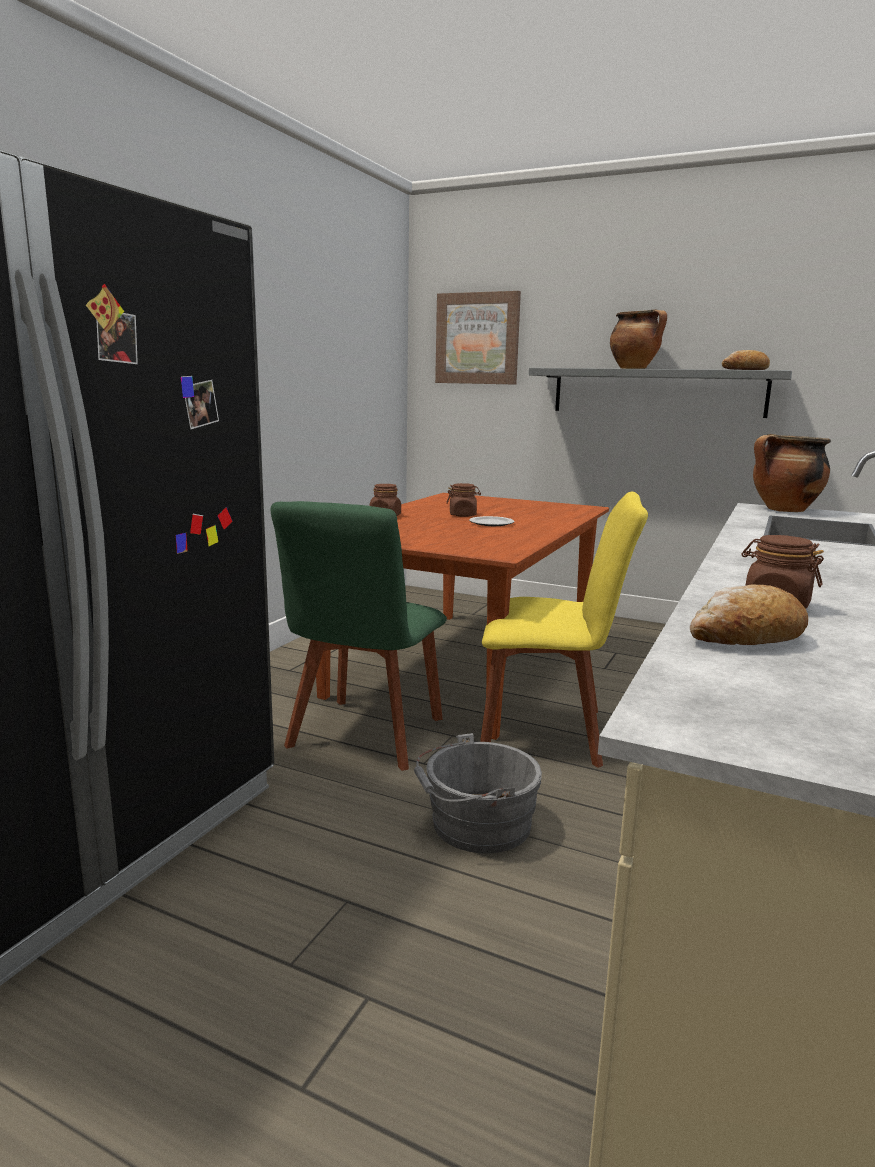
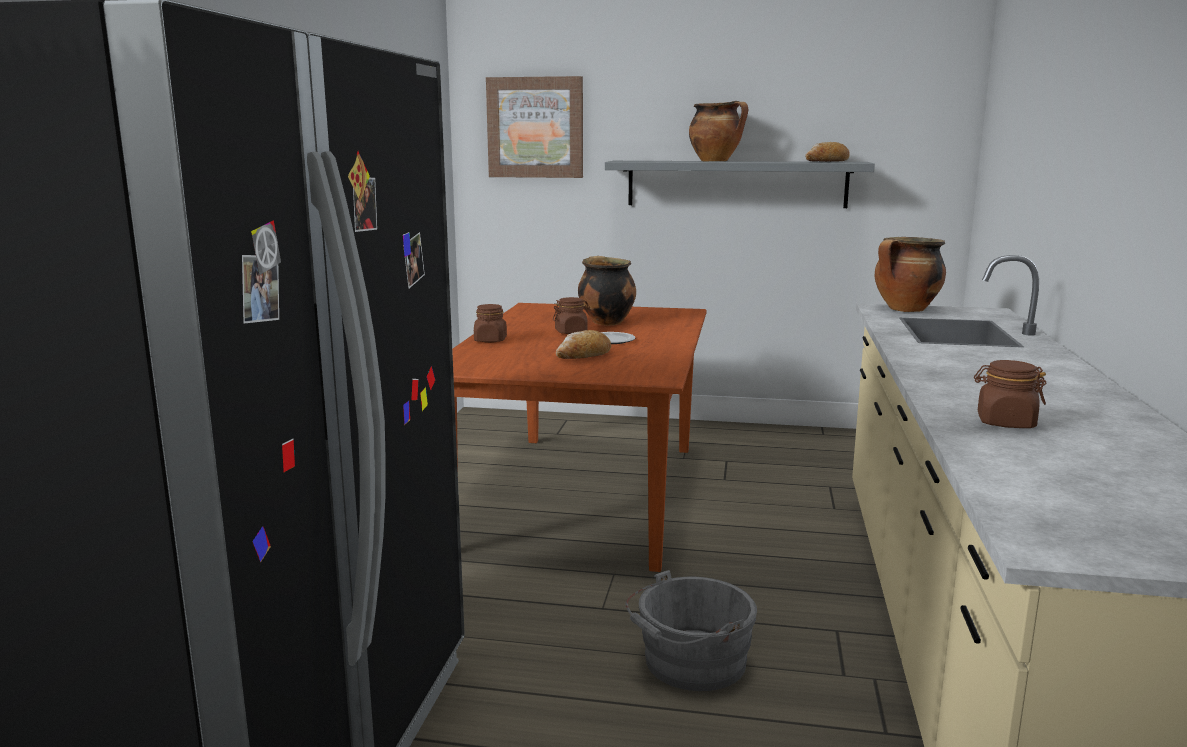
camera: 15 degrees left, 0 degrees up
green chair [271,501,447,771] -> none
yellow chair [480,492,648,768] -> none
bread [690,585,808,645] -> bread moved to [556,330,611,359]
none -> cooking pot [578,256,636,325]

